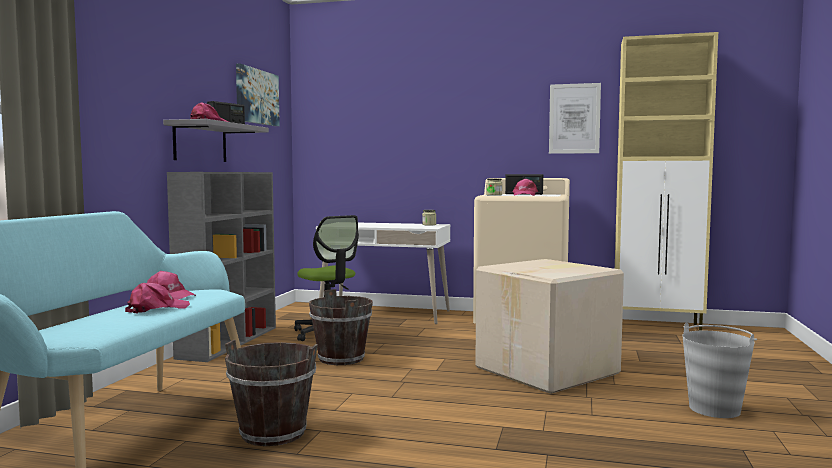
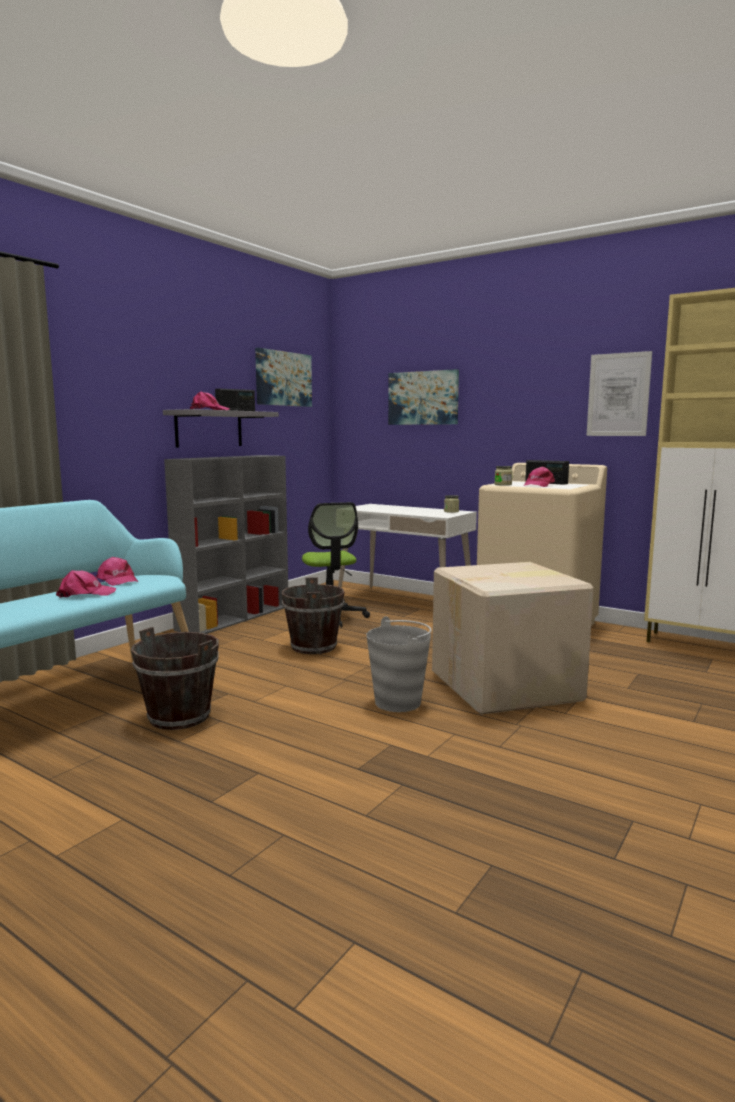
camera: 20 degrees right, 5 degrees up
grey bucket [682,323,757,418] -> grey bucket moved to [366,617,432,712]
none -> picture [388,369,459,425]

